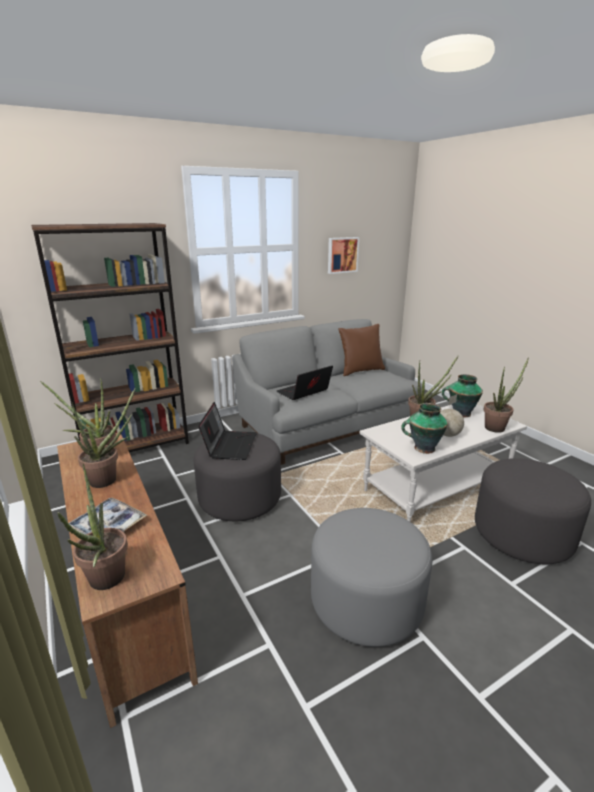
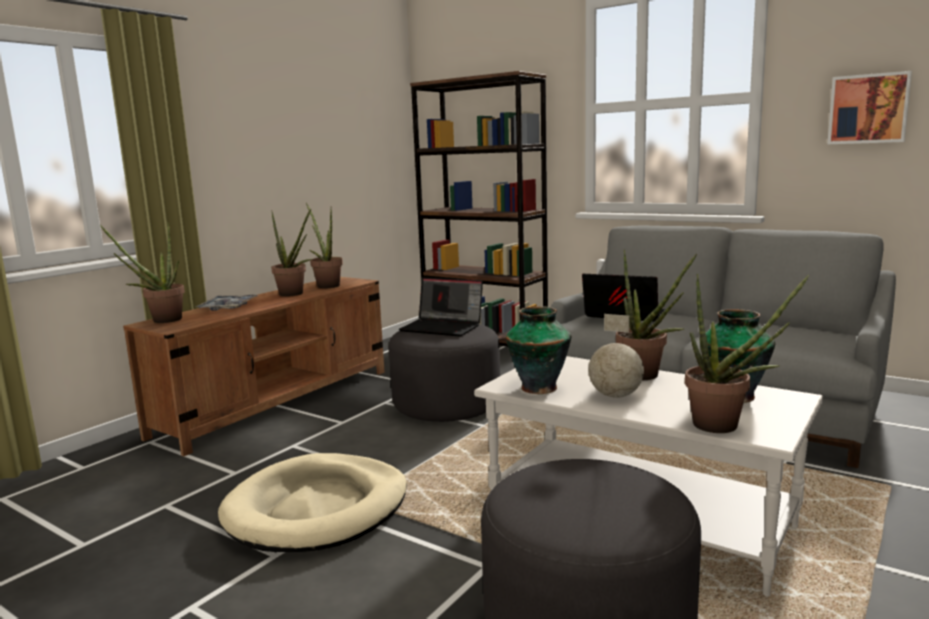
camera: 65 degrees right, 10 degrees down
laptop [198,402,257,460] -> laptop turned 45 degrees clockwise [399,277,483,336]
grey ottoman [311,508,432,647] -> beige dog bed [218,453,407,552]
brown pillow [338,324,385,376] -> none

